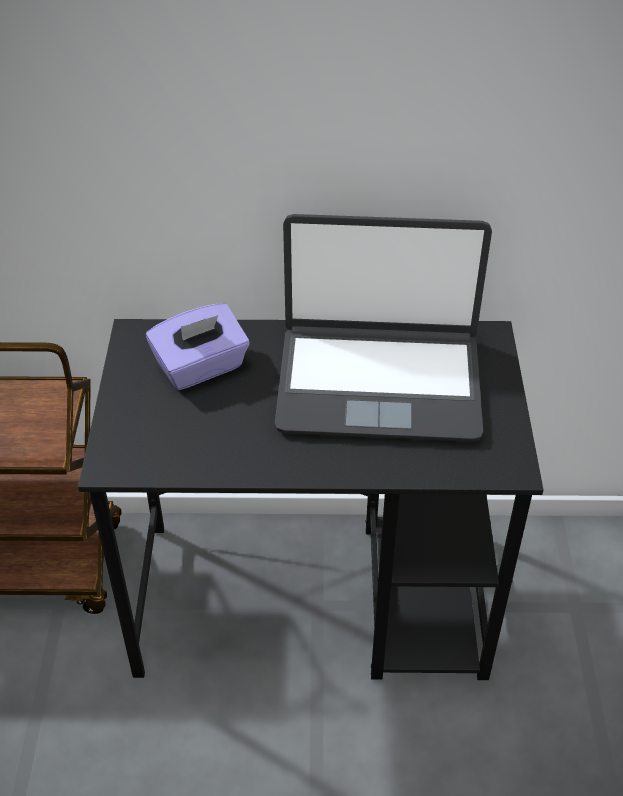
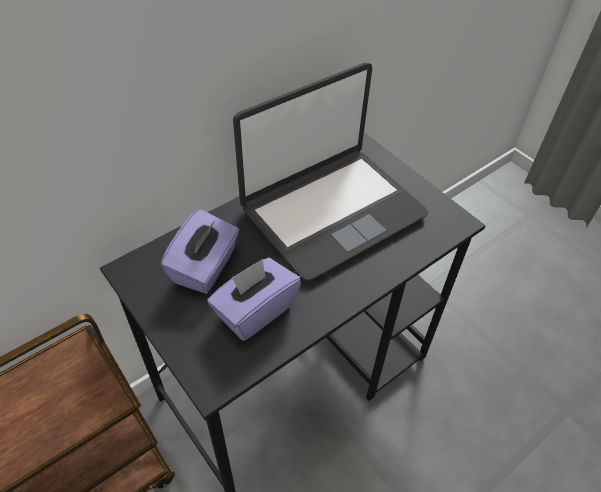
camera: 40 degrees left, 5 degrees up
none -> purple tissue box [207,258,301,341]

